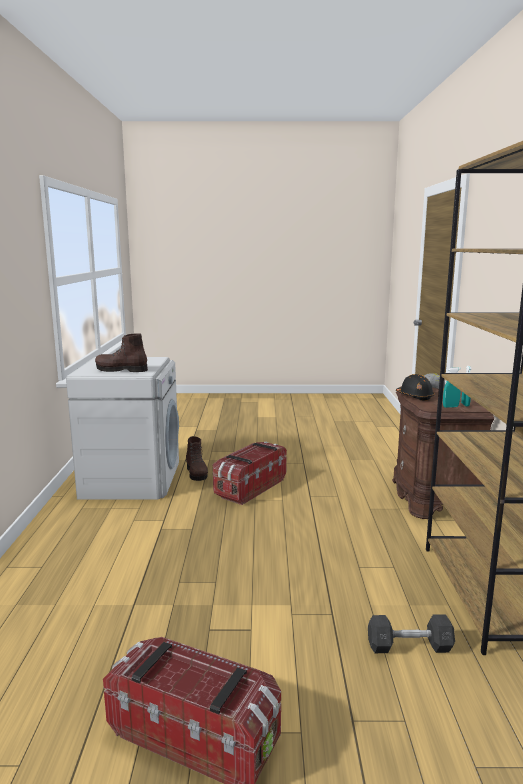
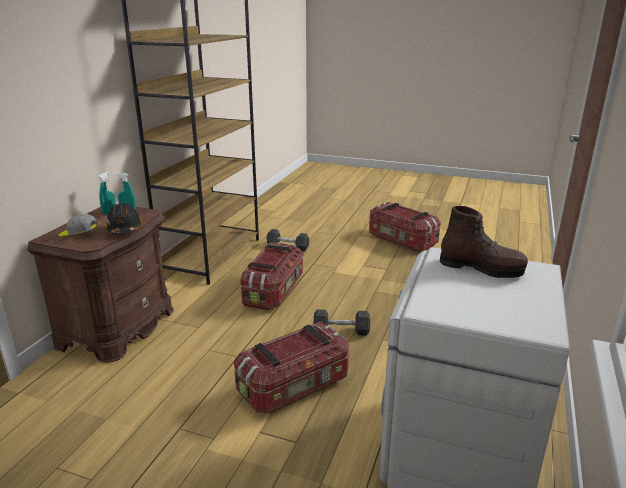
camera: 160 degrees left, 10 degrees up
brown boot [186,436,208,481] -> none
none -> storage box [241,242,303,310]
none -> grey dumbbell [314,310,370,335]

